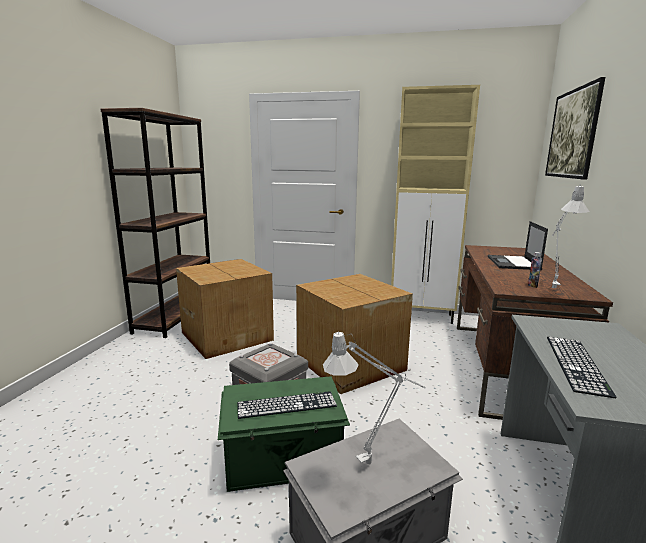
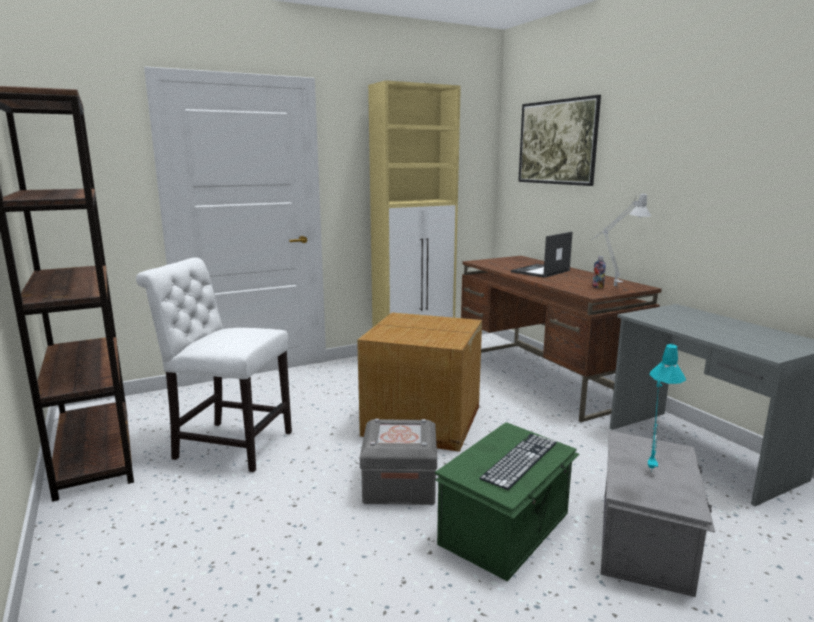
camera: 40 degrees left, 0 degrees up
cardboard box [176,259,274,359] -> white chair [136,258,292,472]
grey table lamp [323,331,426,464] -> turquoise table lamp [648,343,686,474]
laptop [488,221,548,270] -> laptop turned 75 degrees clockwise [511,232,573,278]
keyboard [547,337,617,398] -> none

